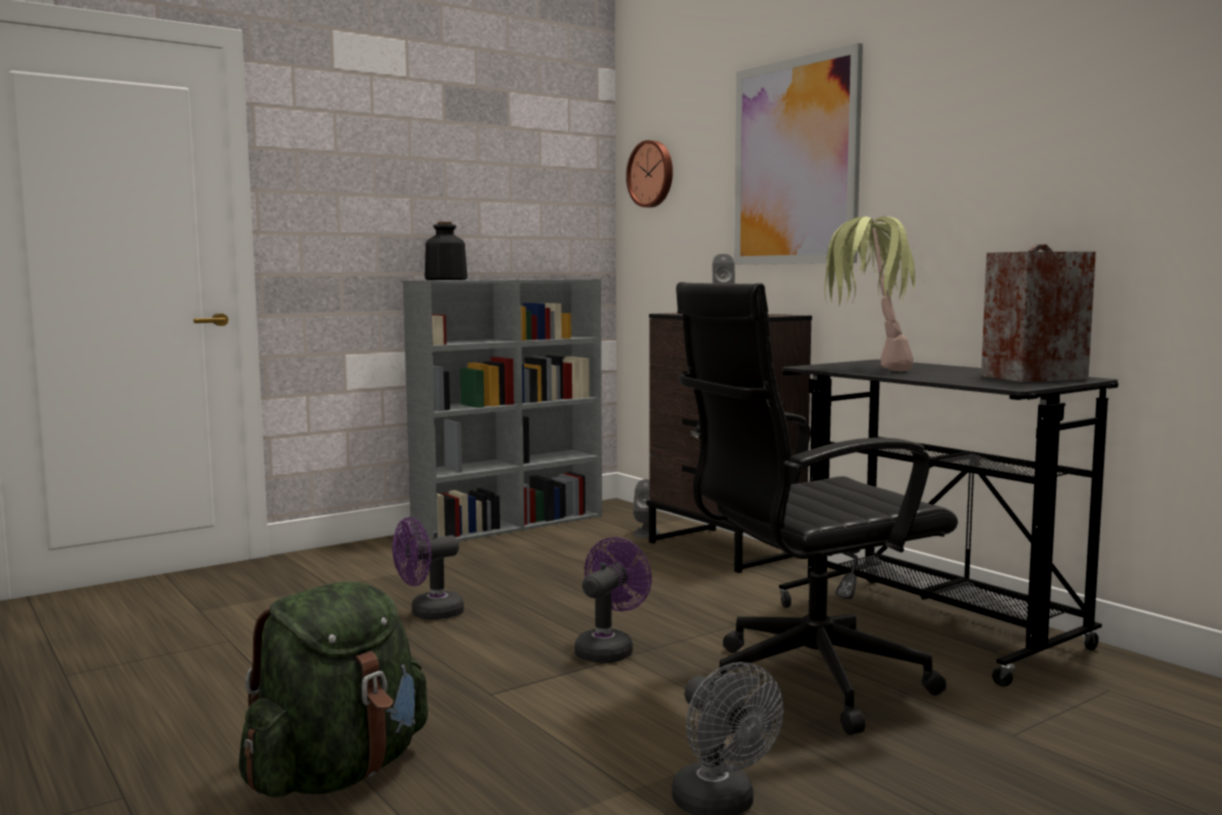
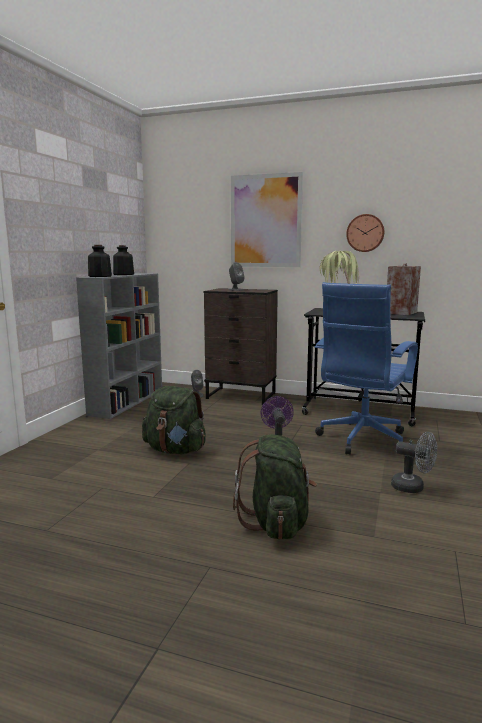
camera: 35 degrees left, 5 degrees up
purple fan [392,517,464,620] -> green backpack [142,386,206,454]
wall clock [626,140,673,208] -> wall clock moved to [346,214,384,252]
black office chair [676,282,958,735] -> blue office chair [315,282,418,455]
none -> bottle [113,245,134,275]

